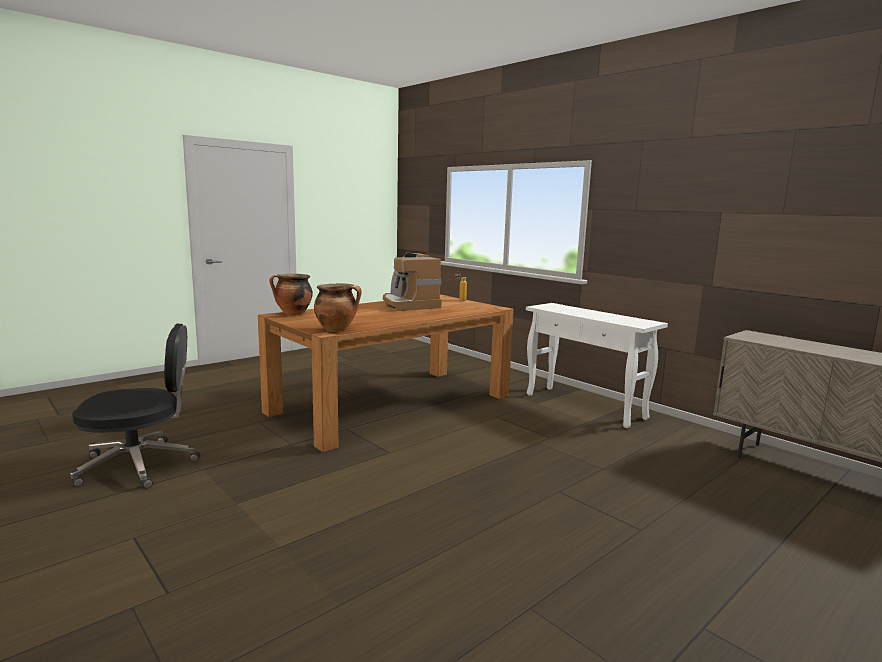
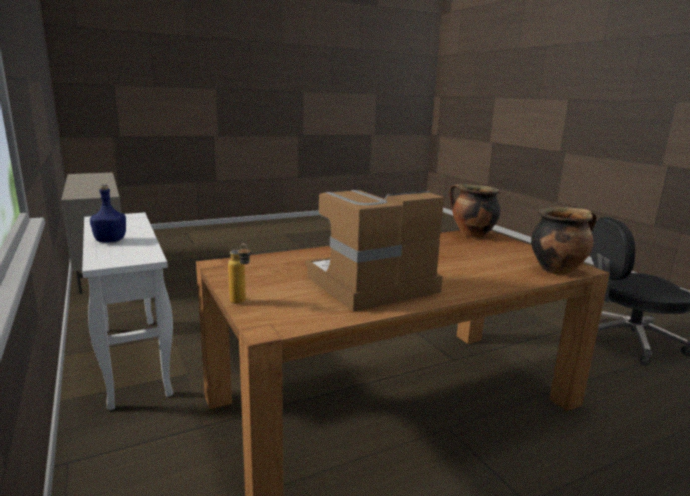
camera: 165 degrees left, 5 degrees up
coffee machine [383,253,442,311] -> coffee machine turned 105 degrees counterclockwise [305,190,444,312]
none -> blue bottle [90,184,126,242]

